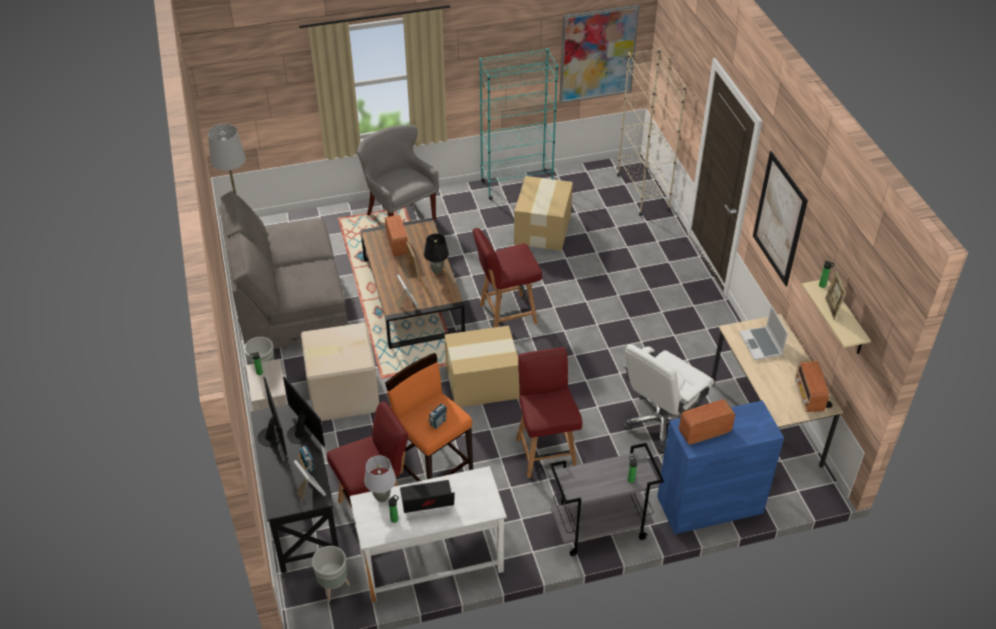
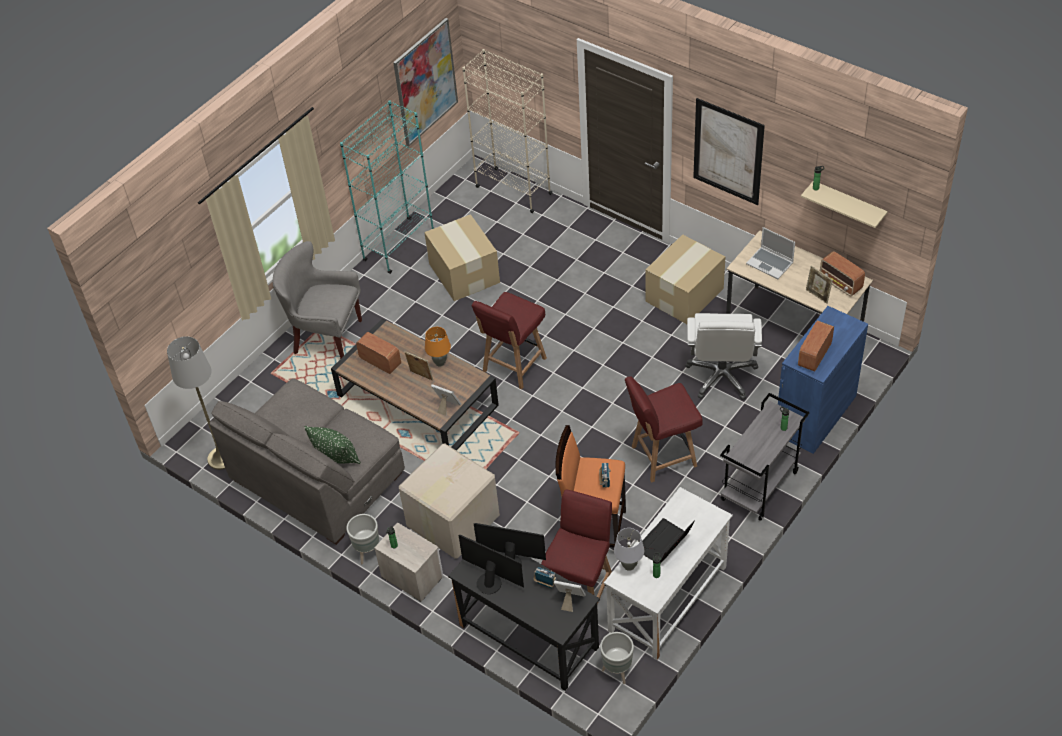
camera: 35 degrees left, 5 degrees up
black table lamp [424,234,449,274] -> orange table lamp [425,327,451,366]
cardboard box [445,325,520,407] -> cardboard box moved to [645,234,725,324]
red chair [516,347,582,478] -> red chair turned 60 degrees counterclockwise [625,376,703,482]
picture frame [825,271,846,320] -> picture frame moved to [806,266,833,304]
none -> green pillow [304,426,361,464]

